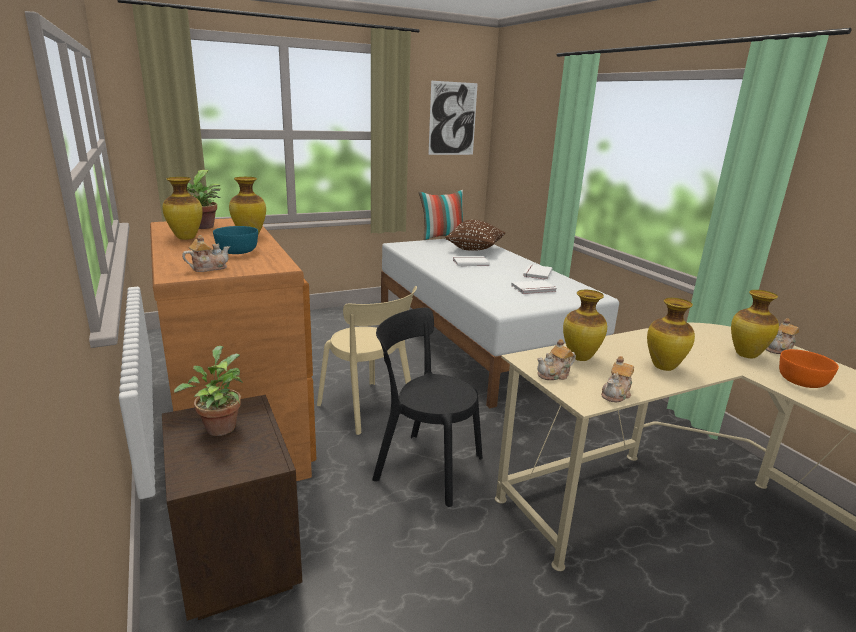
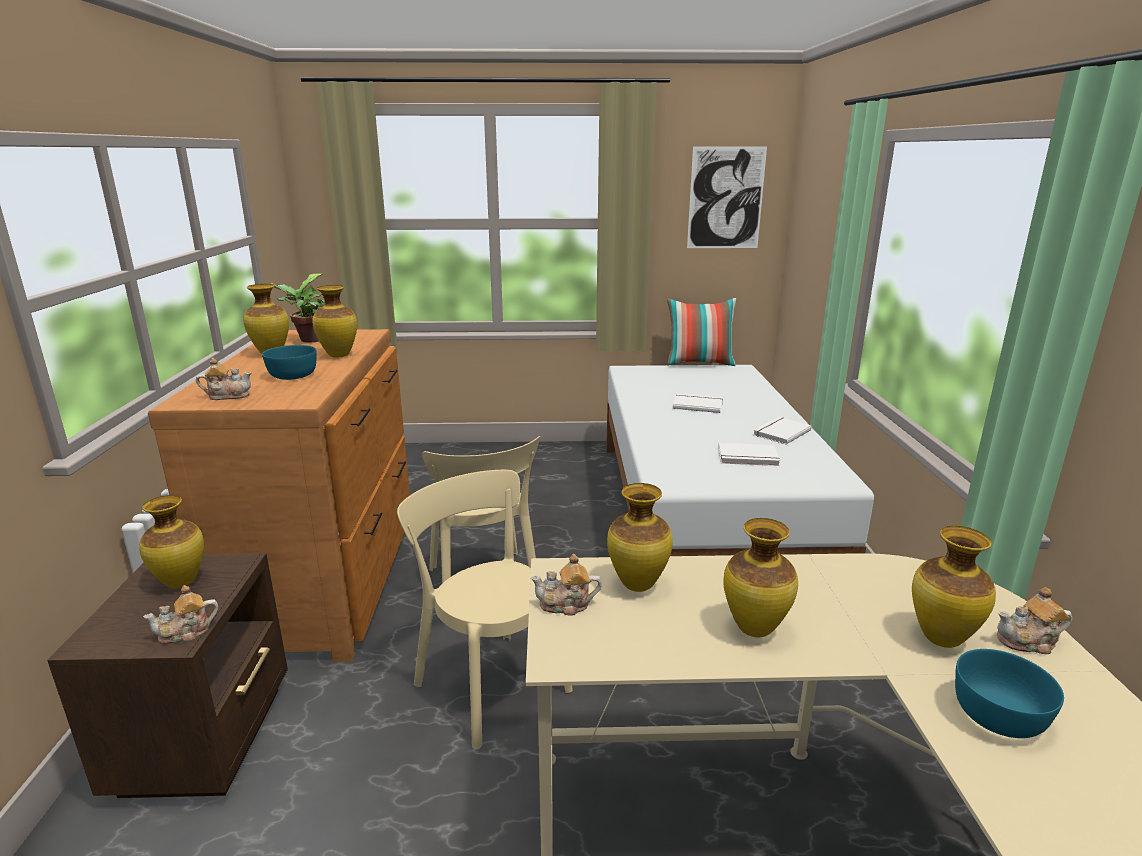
camera: 25 degrees right, 0 degrees up
potted plant [174,346,243,436] -> vase [139,495,204,589]
black chair [372,308,483,507] -> beige chair [397,470,573,749]
brown pillow [445,220,505,251] -> none
teapot [601,356,634,402] -> teapot moved to [143,585,218,644]
orange bowl [779,349,839,388] -> turquoise bowl [955,649,1064,738]

